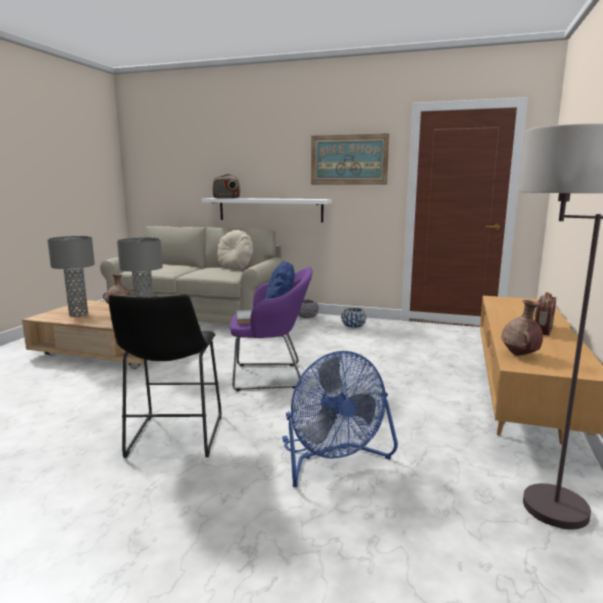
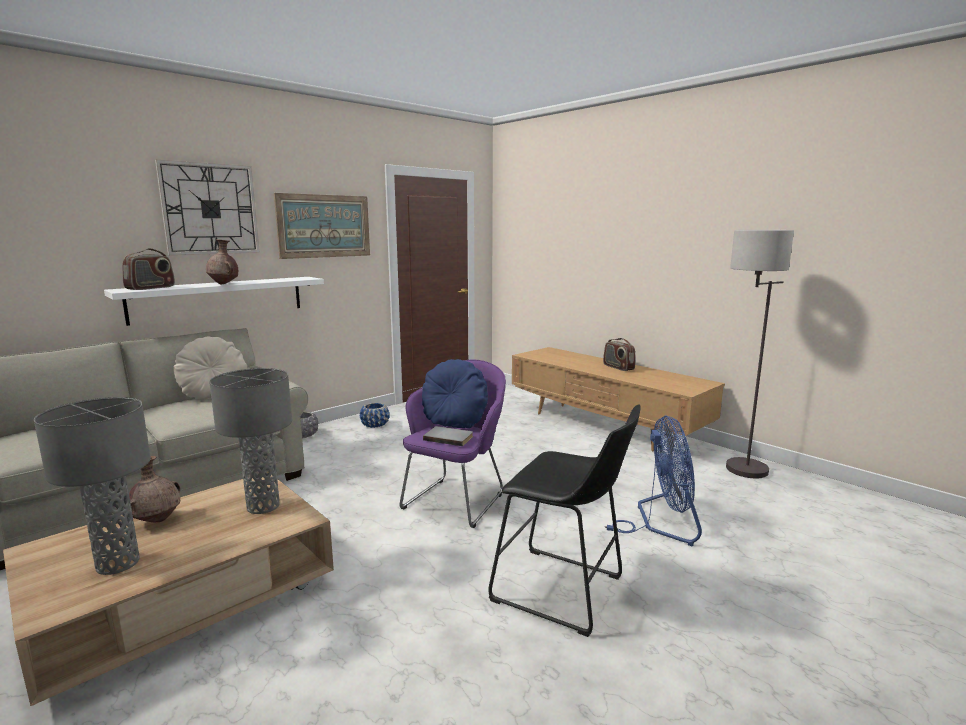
camera: 60 degrees left, 0 degrees up
brown vase [501,300,543,356] -> brown vase moved to [206,239,238,284]
none -> wall clock [155,160,260,255]

